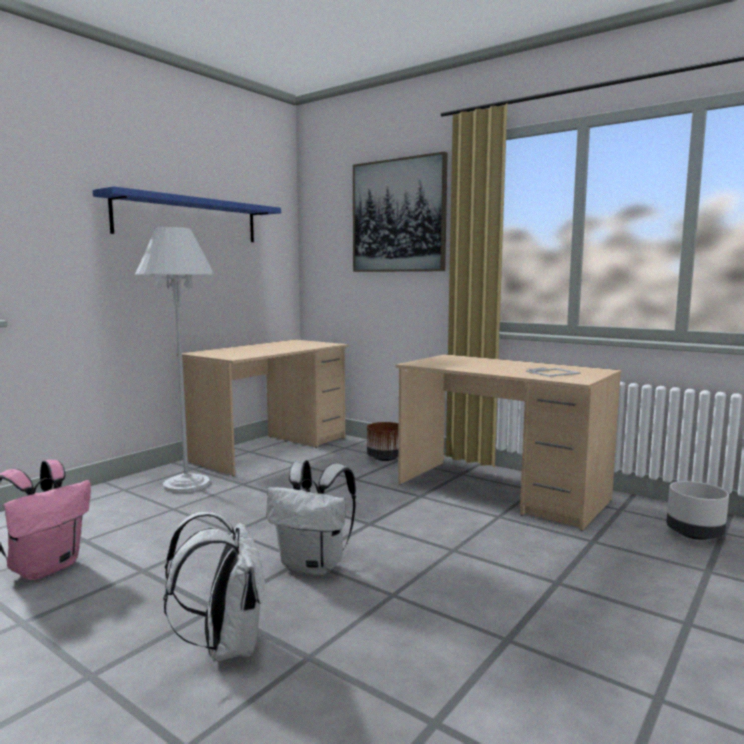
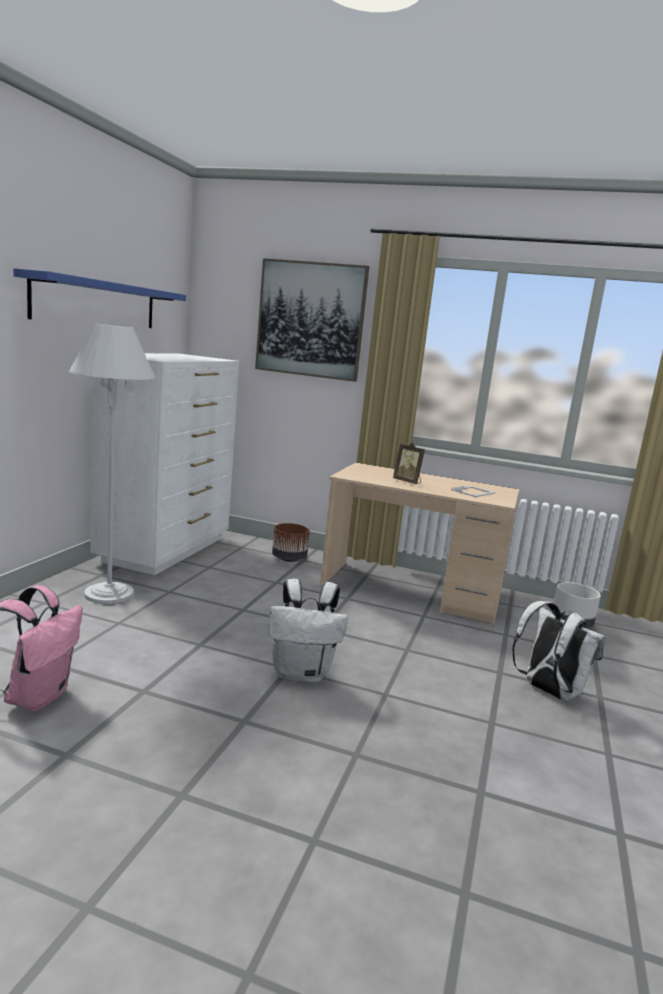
camera: 20 degrees left, 5 degrees up
white backpack [163,512,265,662] -> white backpack moved to [512,601,605,701]
beige desk [177,340,348,476] -> white dresser [90,353,239,575]
none -> picture frame [393,442,425,484]

